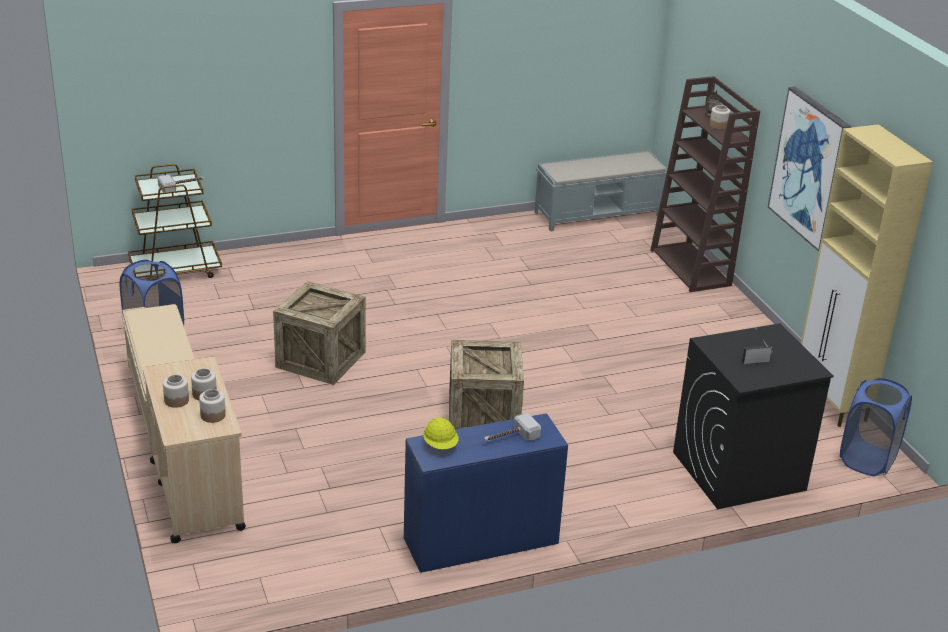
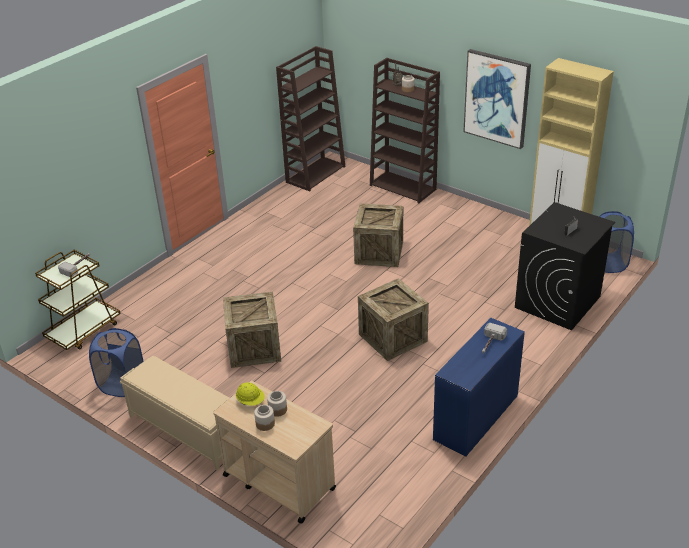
camera: 30 degrees left, 5 degrees up
jar [199,389,226,423] -> none
yellow hard hat [423,417,458,449] -> yellow hard hat moved to [236,382,265,406]
grey bench [535,151,667,231] -> brown bookcase [276,46,346,192]
none -> crate [353,203,403,267]

